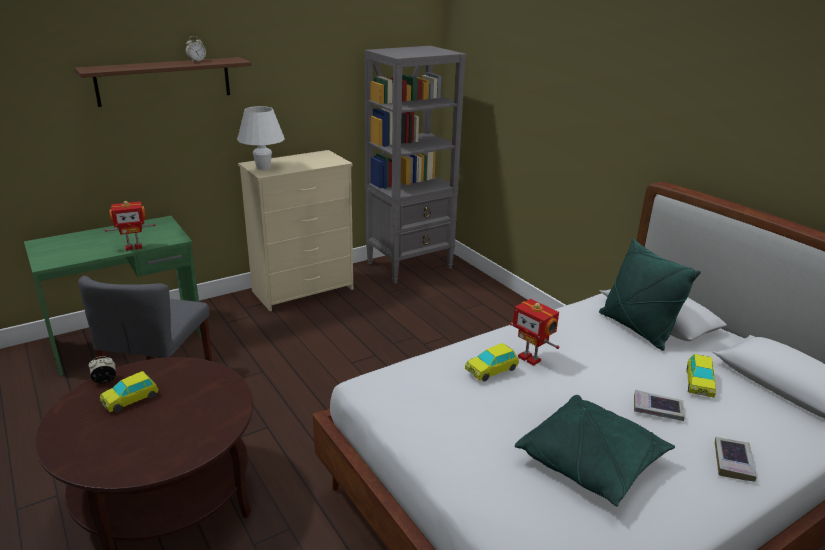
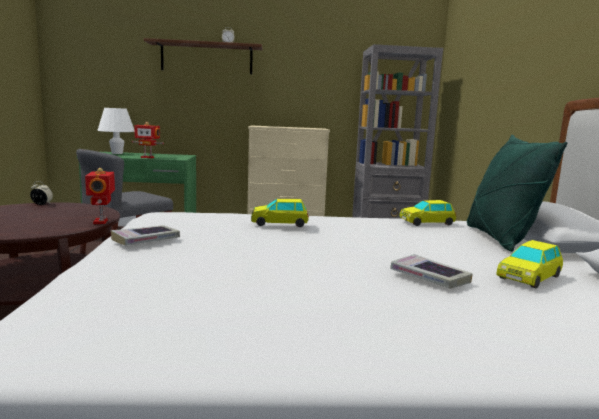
camera: 30 degrees right, 15 degrees down
toy car [100,371,159,412] -> toy car moved to [400,200,456,226]
white table lamp [237,106,285,170] -> white table lamp moved to [97,108,135,154]
toy robot [510,299,560,366] -> toy robot moved to [85,168,115,224]
green pillow [515,395,675,506] -> none
book [715,437,757,482] -> book moved to [111,225,180,246]

